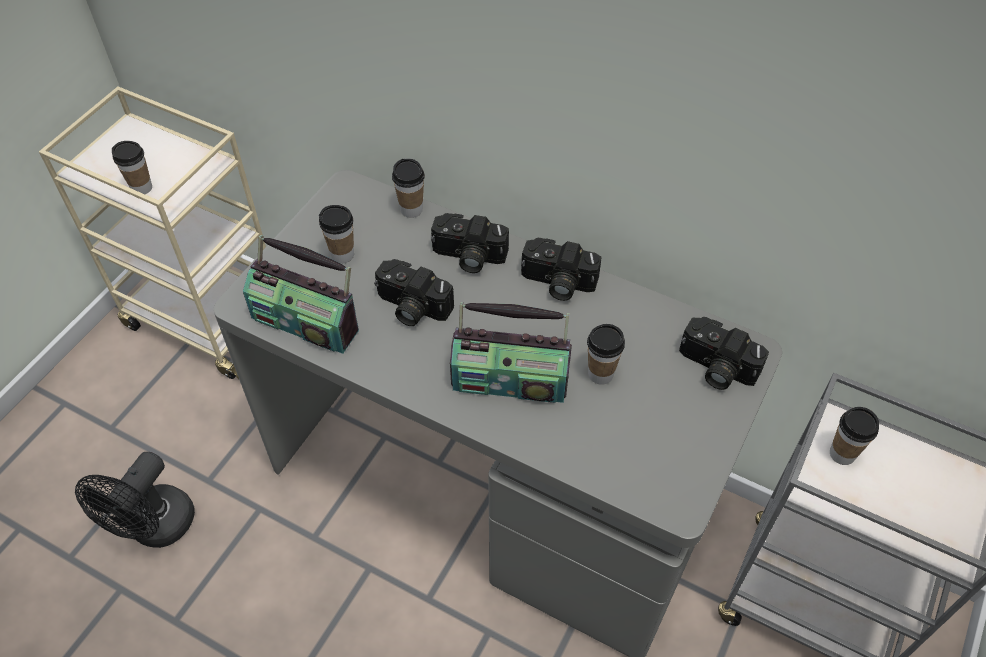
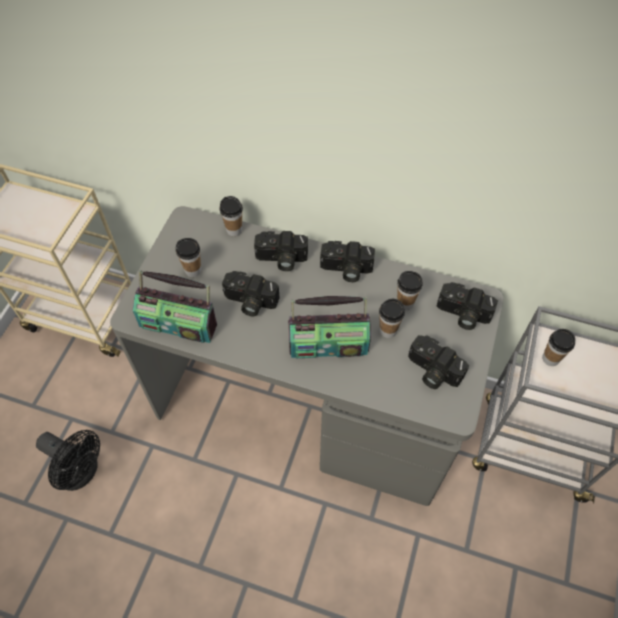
camera: 10 degrees left, 5 degrees up
black fan [75,452,195,548] -> black fan turned 75 degrees counterclockwise [36,430,100,491]
cup [112,141,152,194] -> cup moved to [397,271,423,310]
none -> camera [408,335,469,389]

